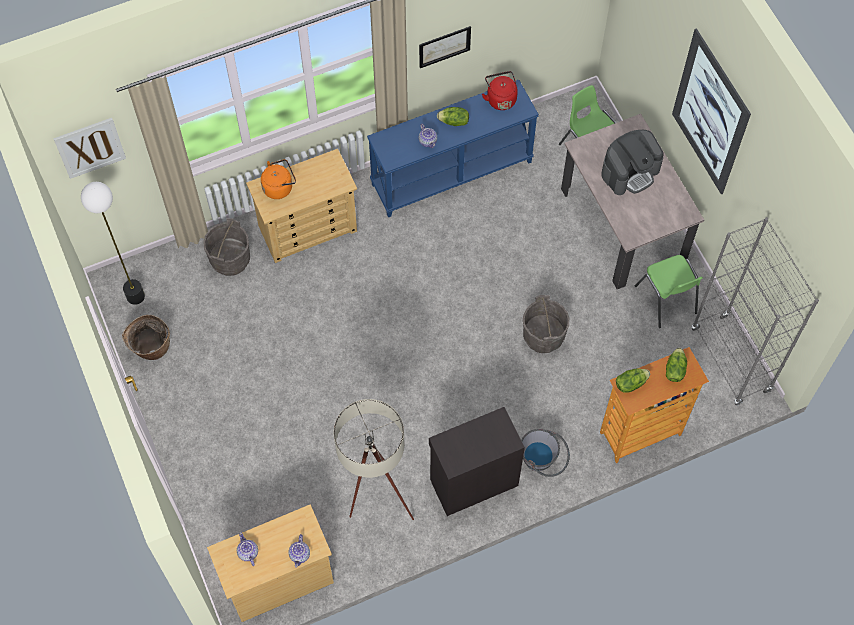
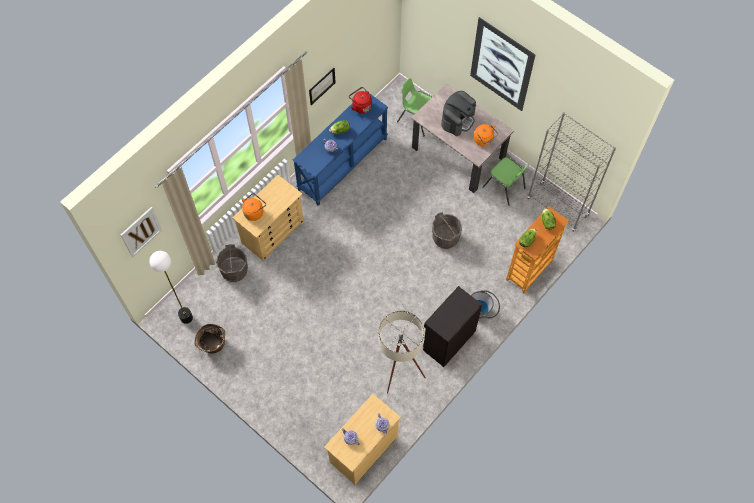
camera: 25 degrees left, 0 degrees up
none -> orange kettle [474,124,498,147]

